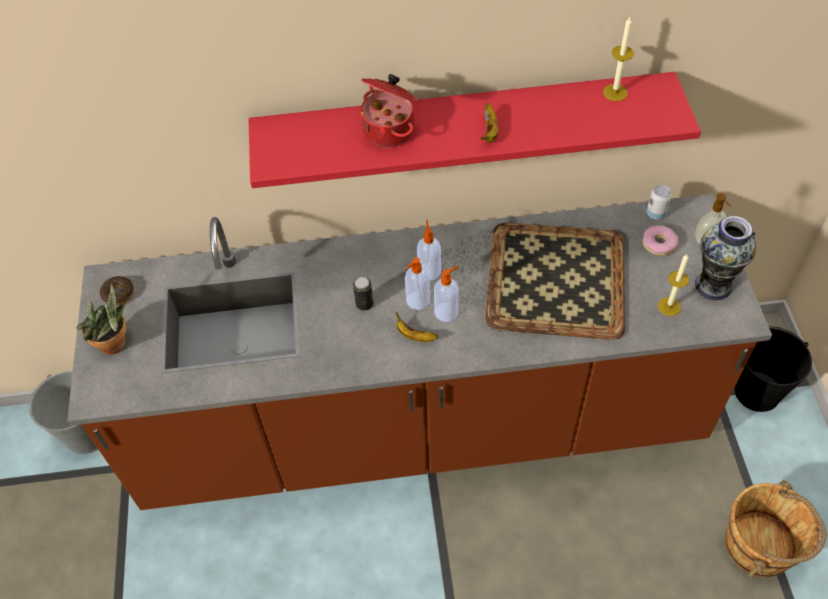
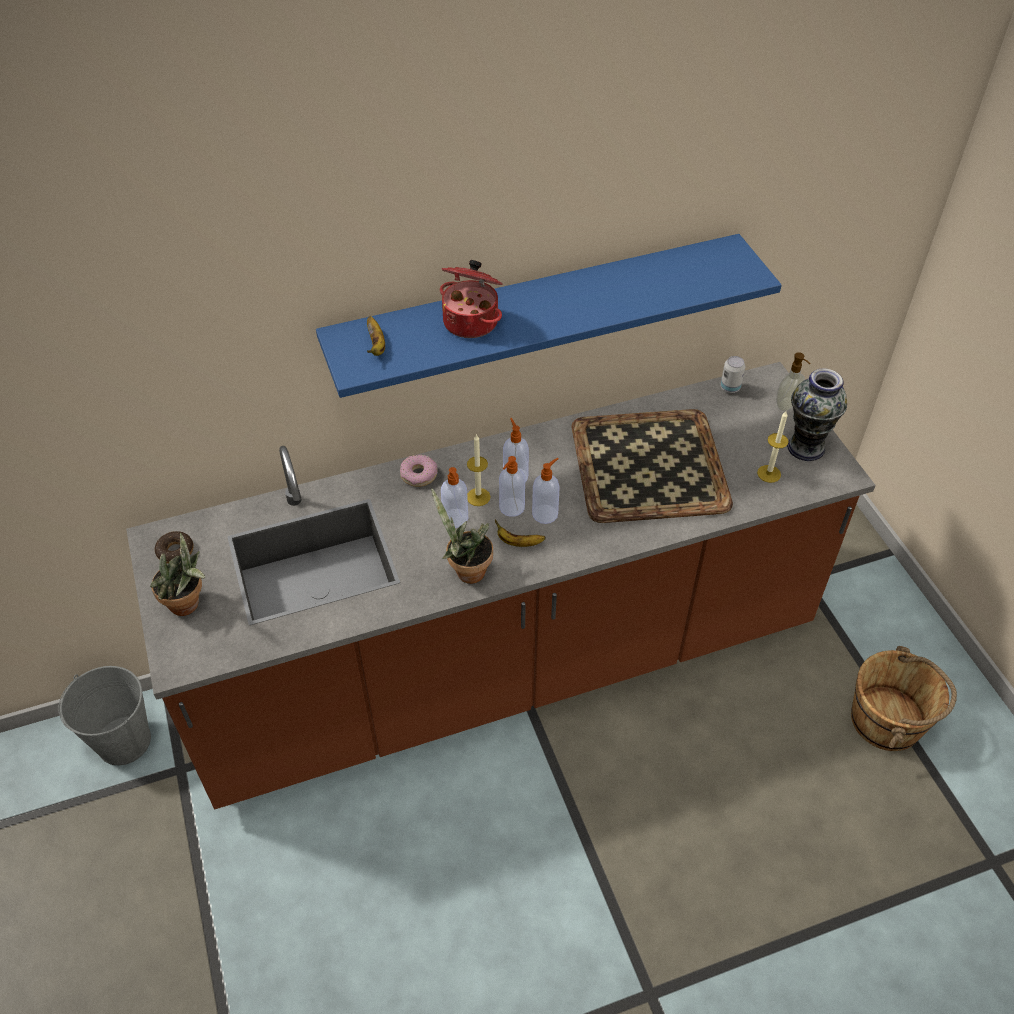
camera: 15 degrees left, 5 degrees down
red shelf [248,72,701,188] -> blue shelf [316,234,782,398]
can [353,277,374,311] -> soap dispenser [441,467,468,528]
banana [481,103,498,143] -> banana moved to [367,316,385,356]
candle [603,17,634,101] -> candle moved to [467,434,491,506]
donut [642,225,678,256] -> donut moved to [400,455,437,487]
black bucket [735,327,812,412] -> none
none -> potted plant [431,488,493,584]

